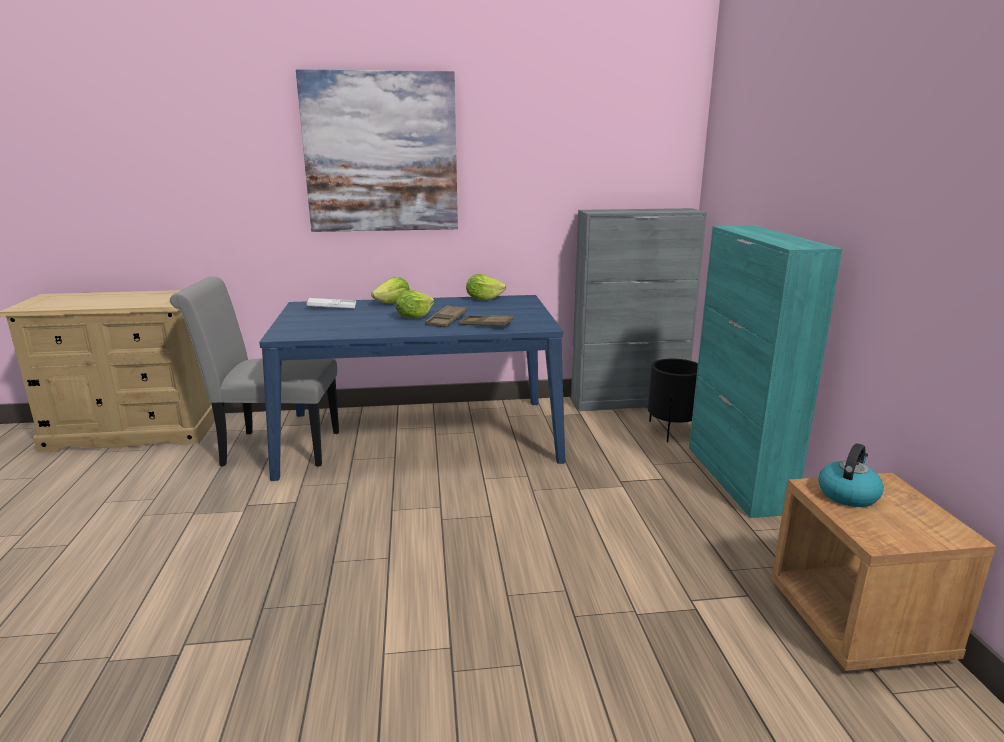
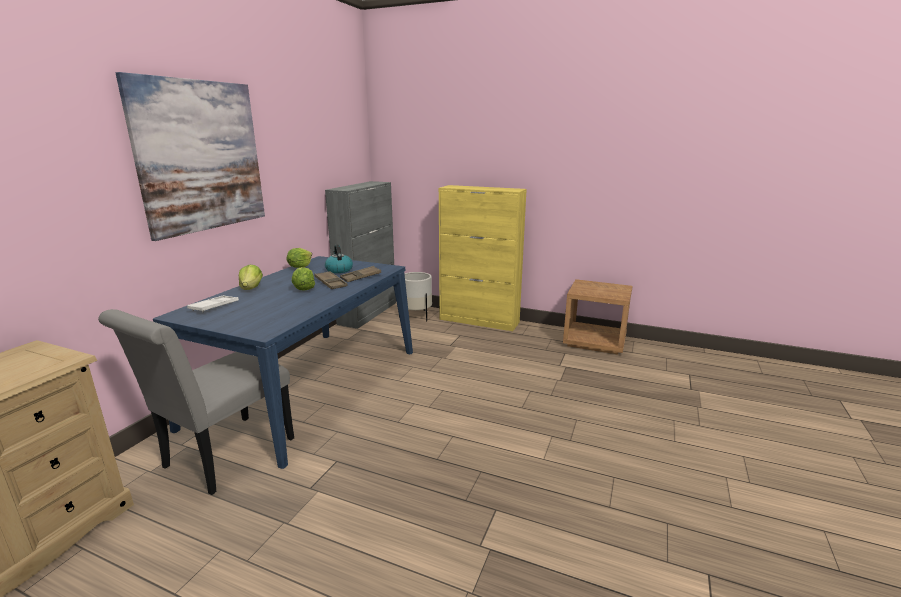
camera: 60 degrees left, 0 degrees up
black planter [648,359,698,442] -> white planter [405,272,432,322]
turquoise cabinet [689,226,842,518] -> yellow cabinet [439,185,527,331]
kettle [818,443,884,507] -> kettle moved to [325,245,353,273]

